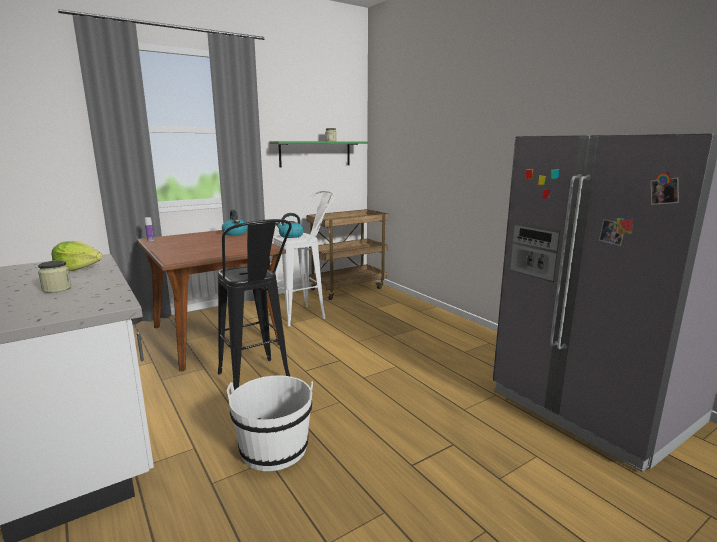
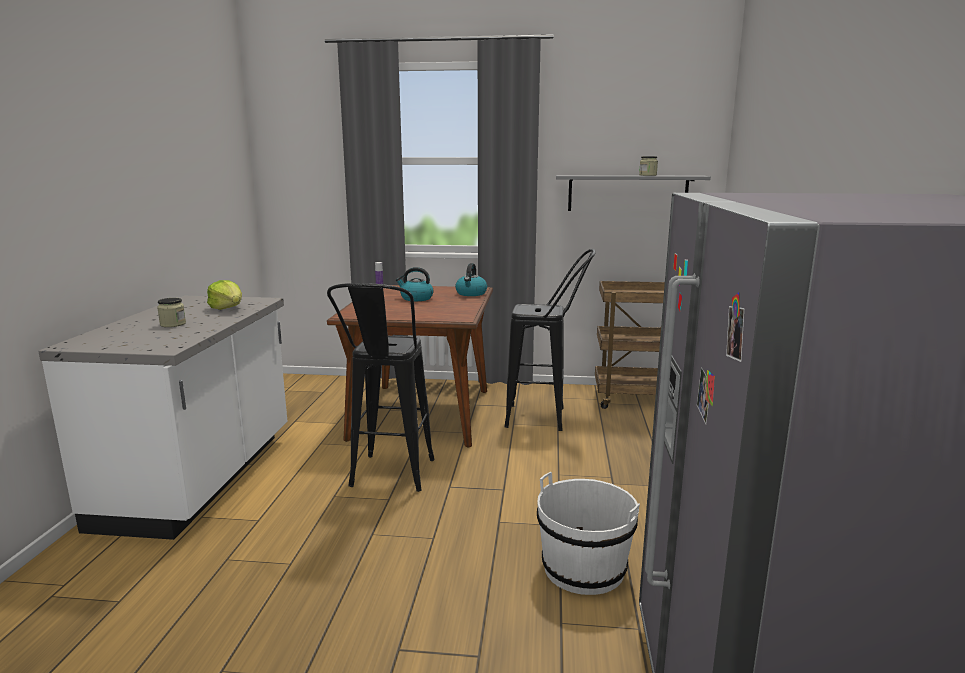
camera: 40 degrees right, 0 degrees up
white bucket [227,375,313,471] -> white bucket moved to [537,472,640,595]
green shelf [269,141,368,167] -> grey shelf [556,175,711,211]
white stool [273,190,335,327] -> black stool [505,249,596,431]
kettle [276,213,303,238] -> kettle moved to [396,267,434,301]

